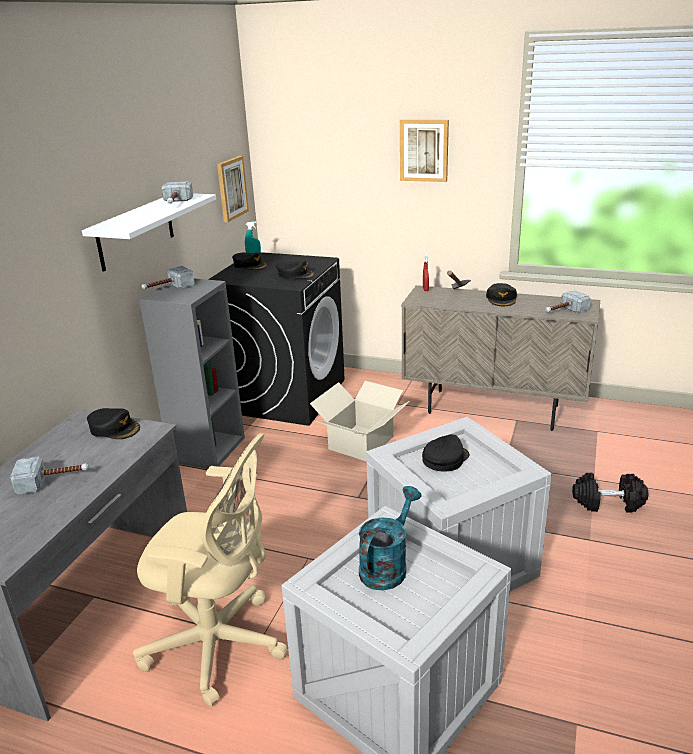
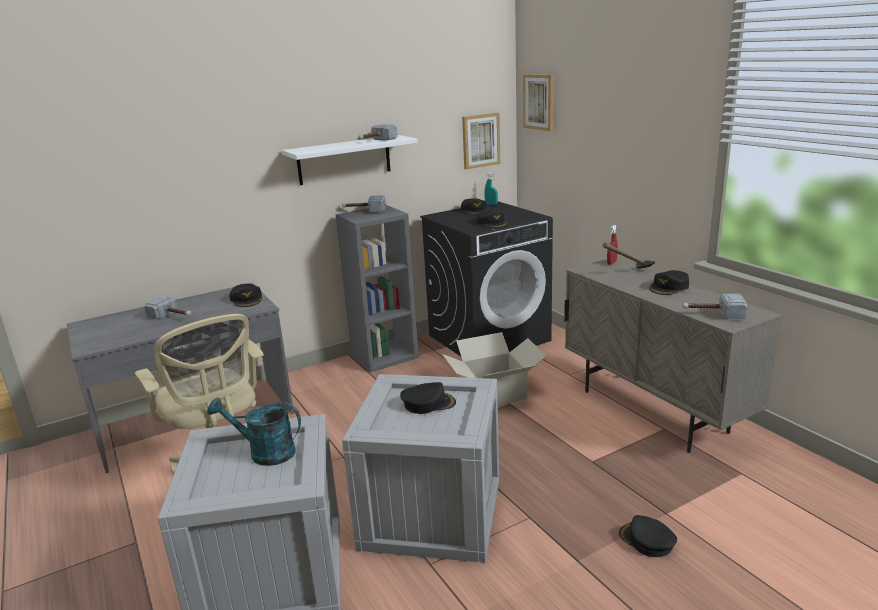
camera: 40 degrees right, 5 degrees down
turquoise watering can [359,486,422,590] -> turquoise watering can turned 150 degrees counterclockwise [207,397,301,466]
picture [400,120,449,182] -> picture moved to [523,74,554,131]
black dumbbell [572,473,648,513] -> black cap [619,515,677,557]

